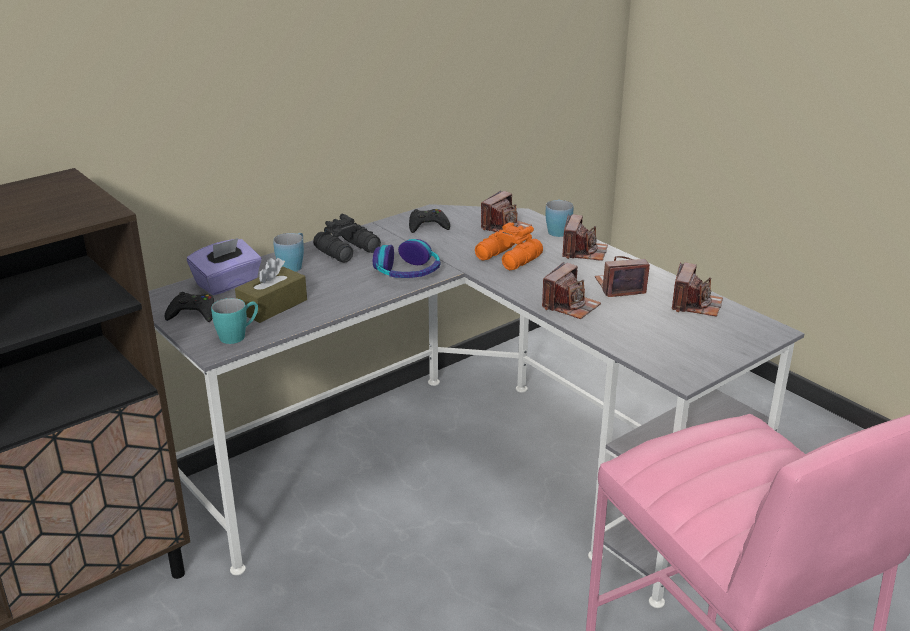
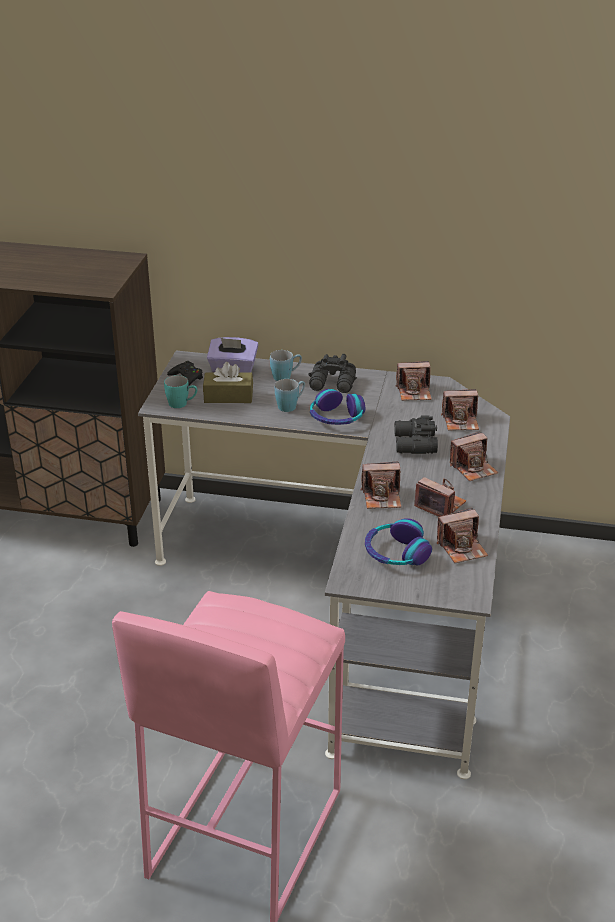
camera: 50 degrees right, 5 degrees up
black game controller [409,209,450,233] -> camera [395,361,431,401]
orange binoculars [475,222,543,270] -> black binoculars [394,415,438,454]
blue mug [546,200,574,237] -> blue mug moved to [275,379,305,412]
none -> headphones [365,518,432,565]

